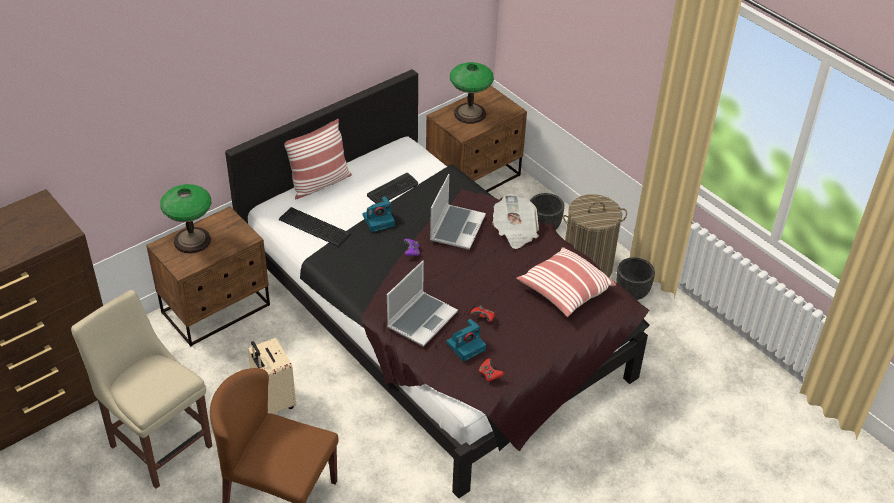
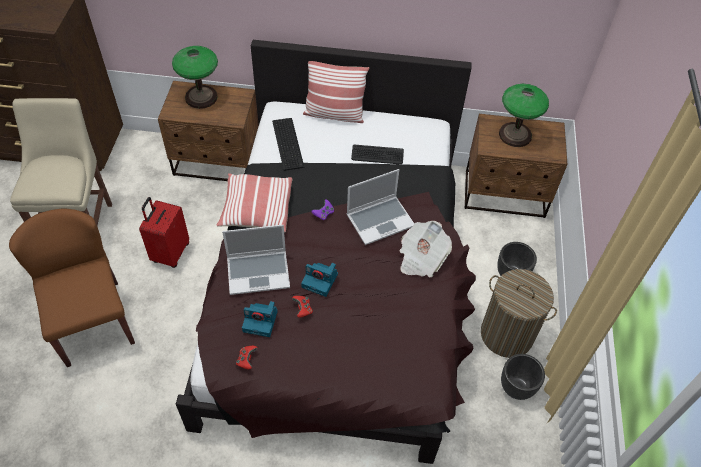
camera: 45 degrees right, 10 degrees up
beige suitcase [247,338,296,414] -> red suitcase [139,197,189,268]
camera [363,196,395,232] -> camera moved to [301,263,338,297]
pillow [516,247,616,317] -> pillow moved to [217,173,292,232]

